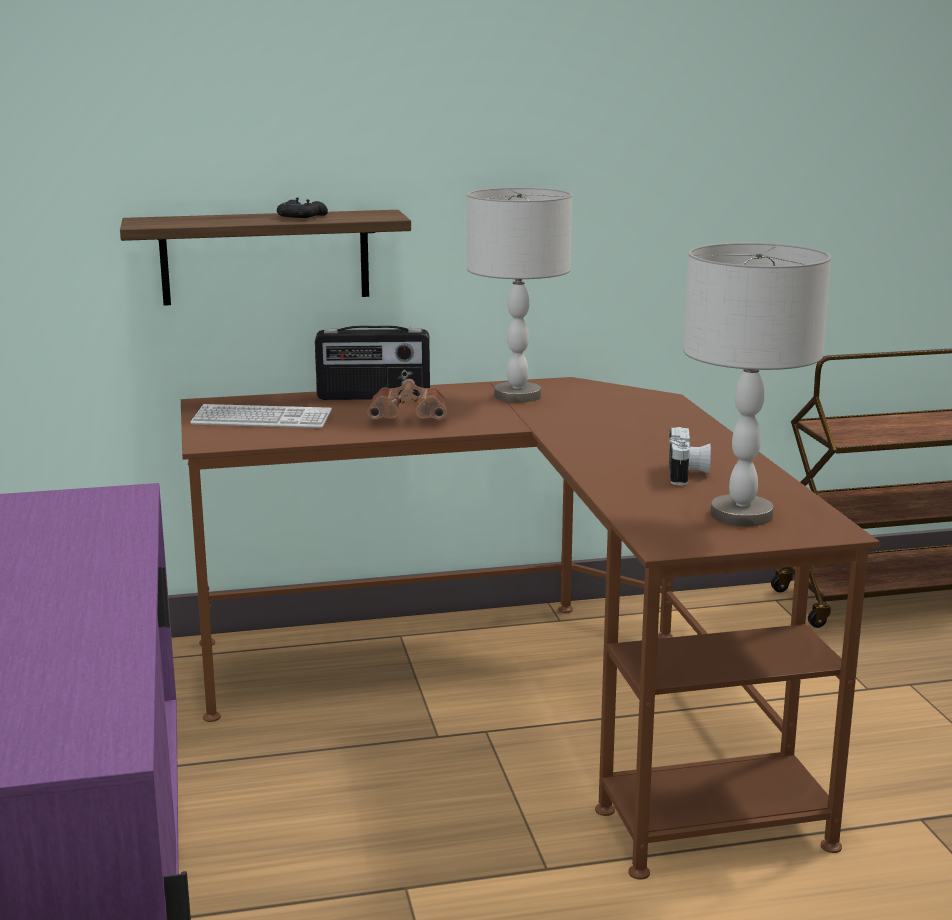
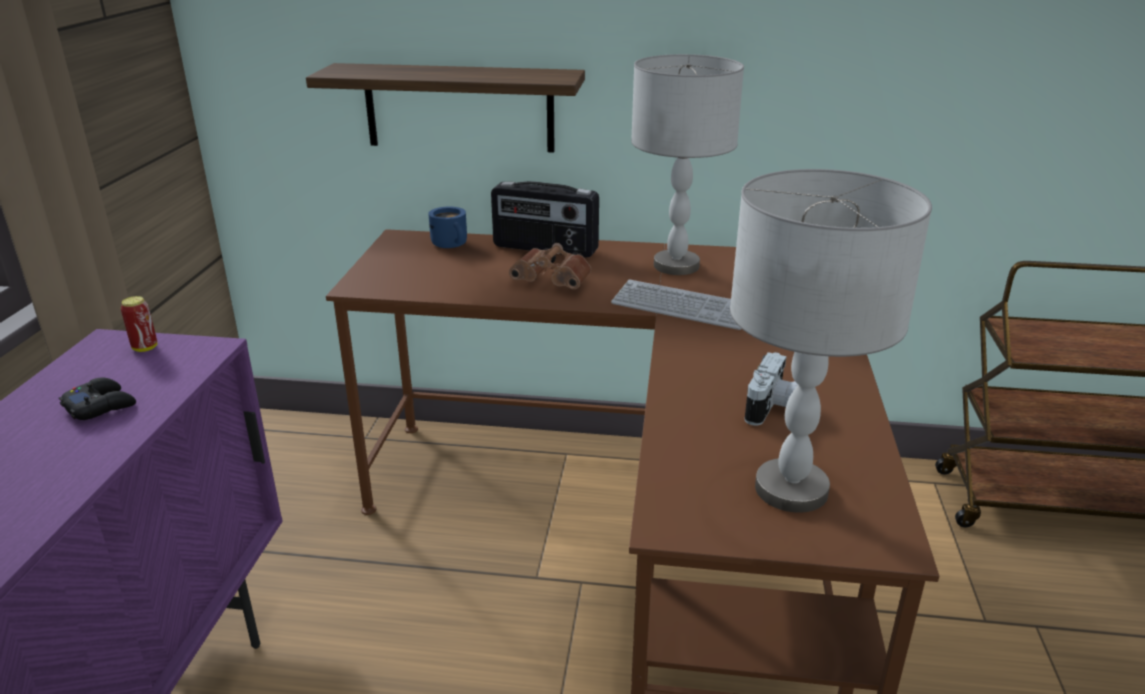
camera: 20 degrees right, 10 degrees up
keyboard [190,404,332,428] -> keyboard moved to [611,280,741,330]
black game controller [277,198,328,218] -> black game controller moved to [59,377,136,420]
none -> can [121,296,157,352]
none -> blue mug [428,207,467,248]

